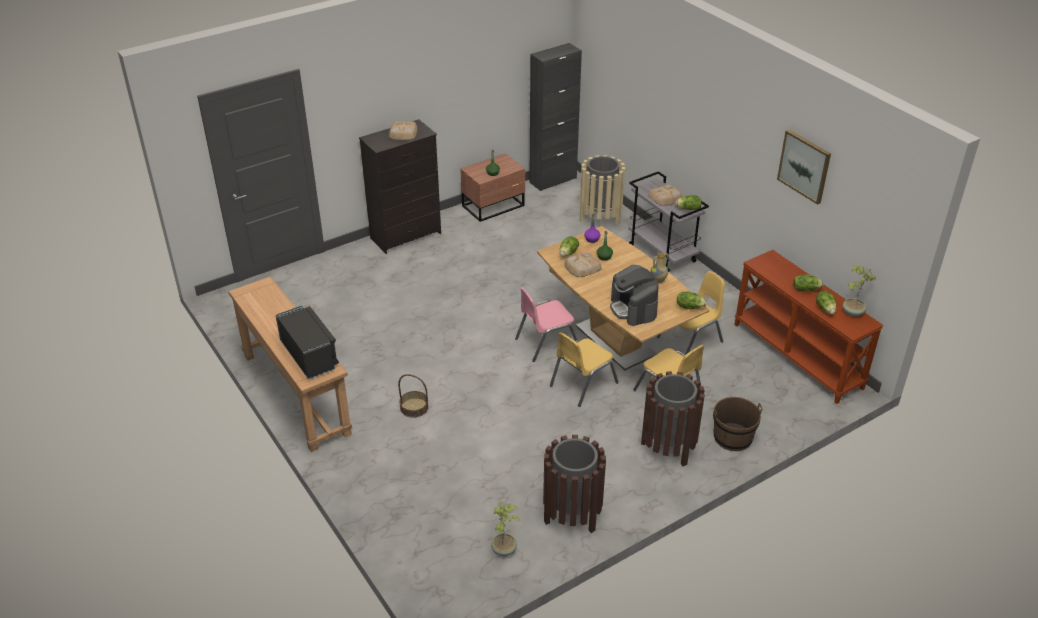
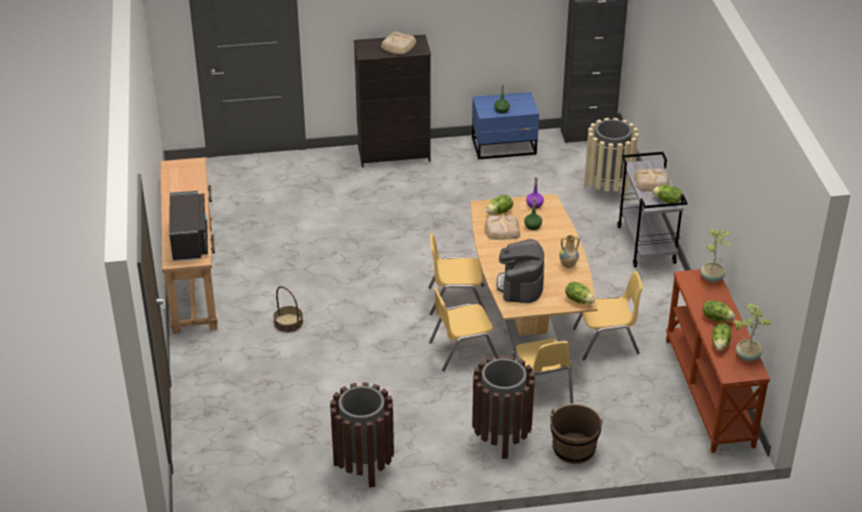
camera: 25 degrees right, 0 degrees up
brown nightstand [460,153,525,222] -> blue nightstand [472,92,539,159]
potted plant [491,501,521,556] -> potted plant moved to [701,228,732,282]
pink chair [515,287,577,362] -> yellow chair [428,233,487,315]
picture [777,130,831,205] -> none

